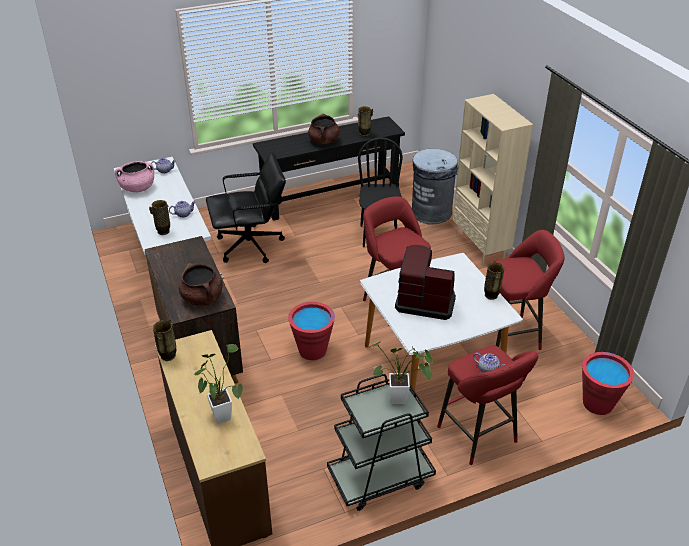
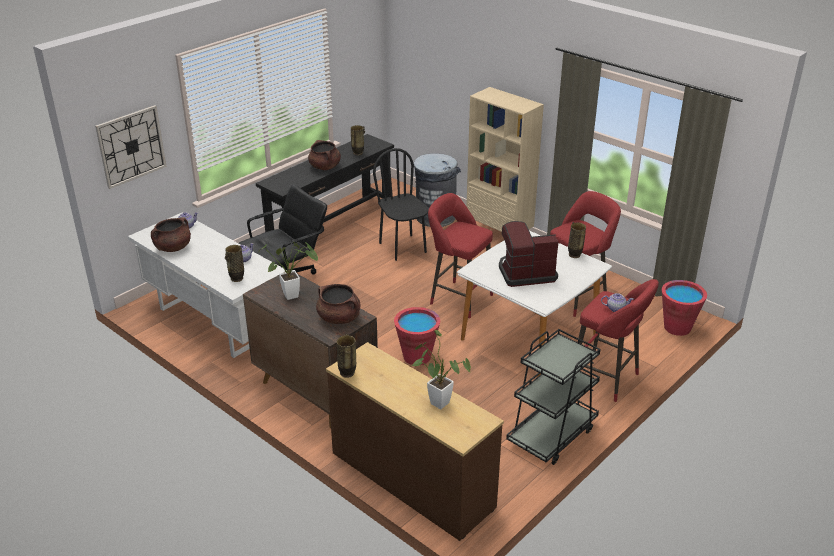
camera: 25 degrees left, 5 degrees down
pink cooking pot [115,161,154,192] -> brown cooking pot [151,217,191,252]
potted plant [369,341,434,404] -> potted plant moved to [258,242,318,300]
none -> wall clock [95,105,166,189]

